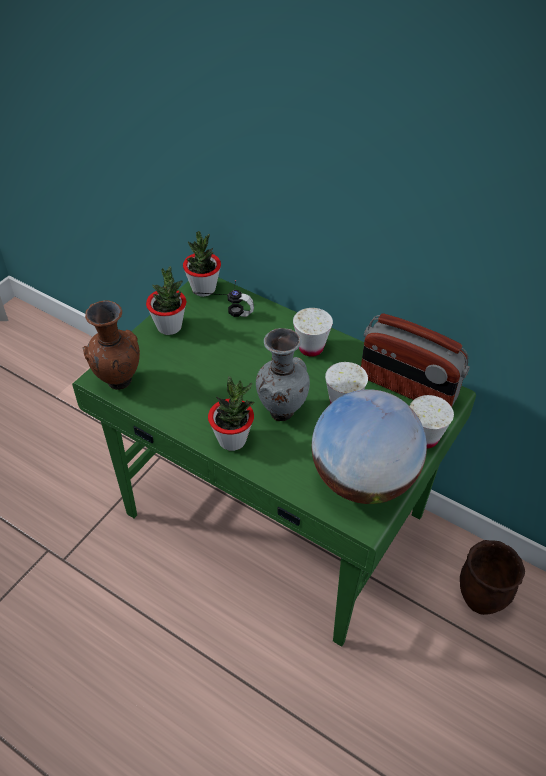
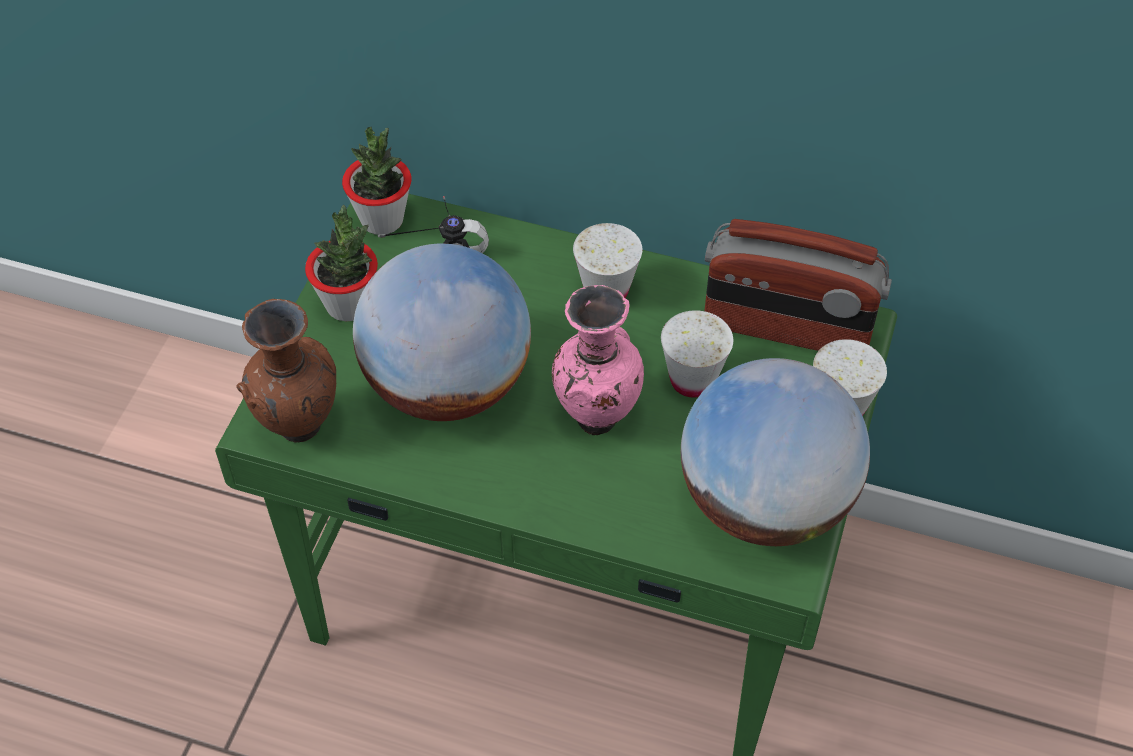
camera: 15 degrees left, 5 degrees up
potted plant [208,376,254,451] -> none
grey vase [256,328,310,421] -> pink vase [552,285,644,435]
brown planter [460,540,525,615] -> none
none -> globe [353,244,531,421]

